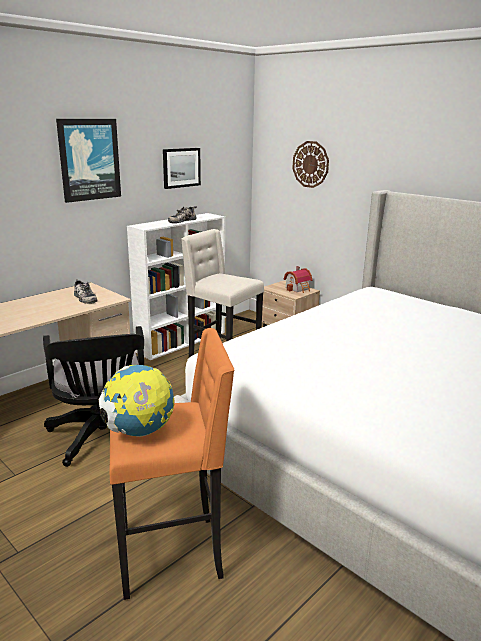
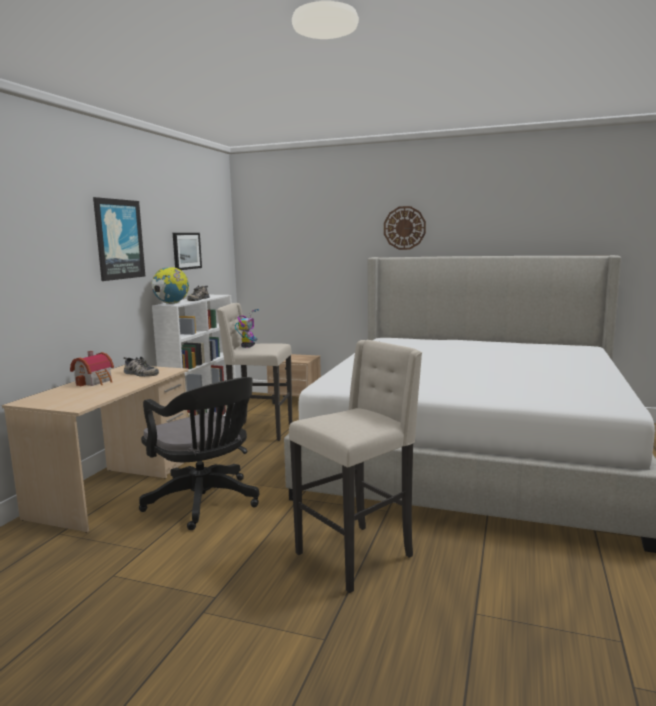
camera: 25 degrees left, 10 degrees down
globe [99,365,175,437] -> globe moved to [151,267,189,304]
orange stool [110,328,235,600] -> beige stool [289,340,422,593]
toy house [284,266,312,293] -> toy house moved to [70,351,114,386]
wall clock [292,141,329,188] -> wall clock moved to [384,206,426,250]
none -> toy robot [235,309,259,348]

